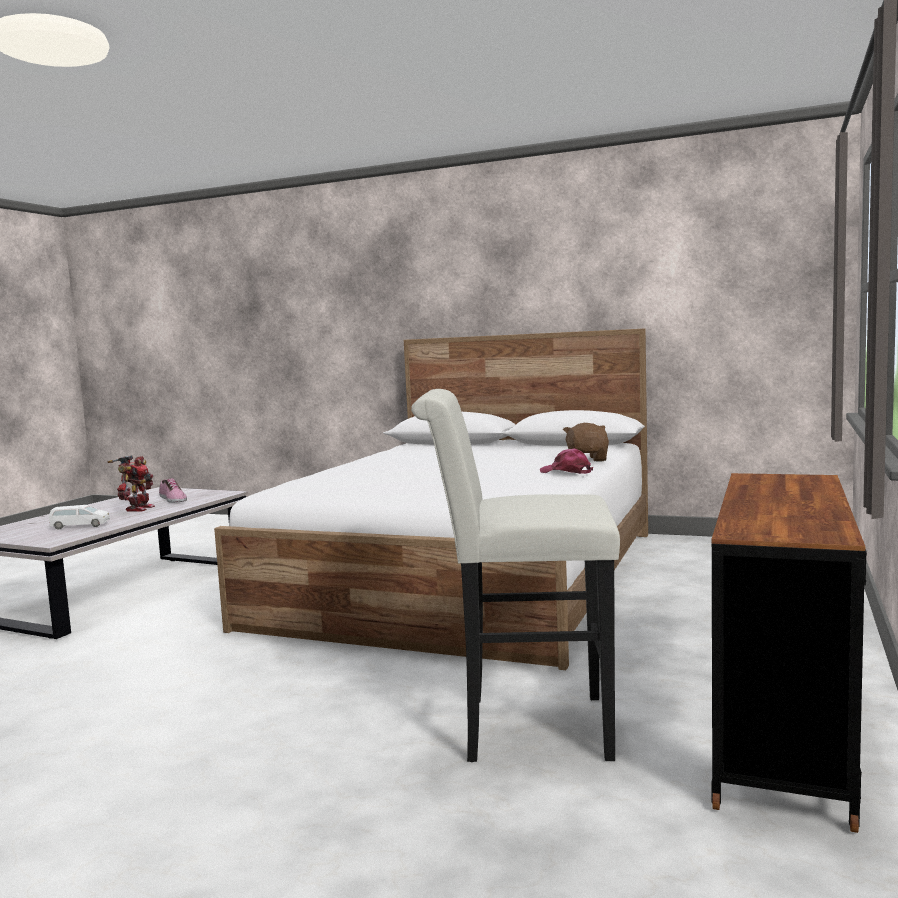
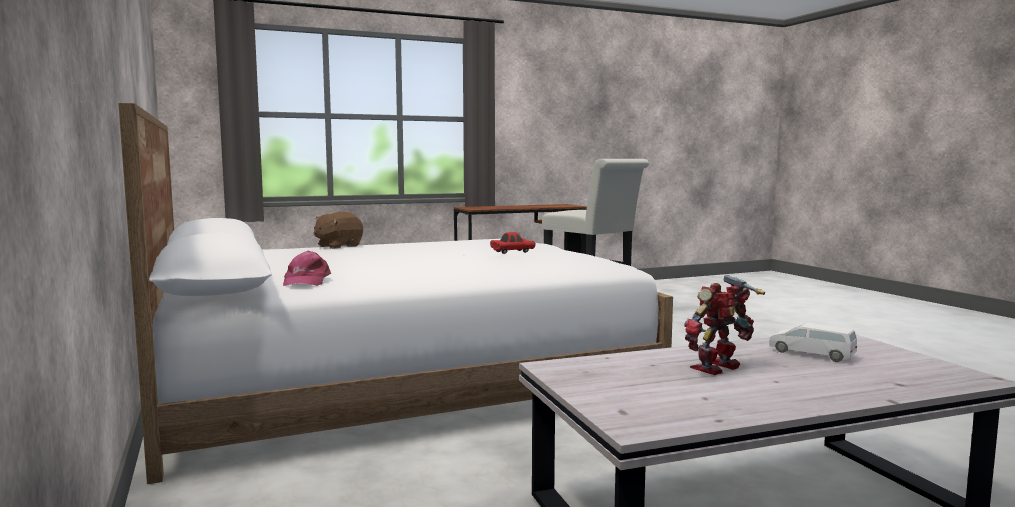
camera: 135 degrees left, 0 degrees up
shoe [159,478,187,503] -> none
pink cap [540,448,593,474] -> pink cap moved to [283,251,331,286]
none -> red toy car [490,232,536,254]

